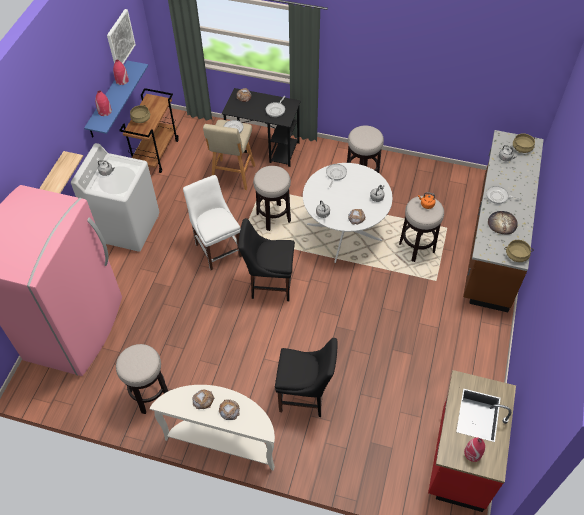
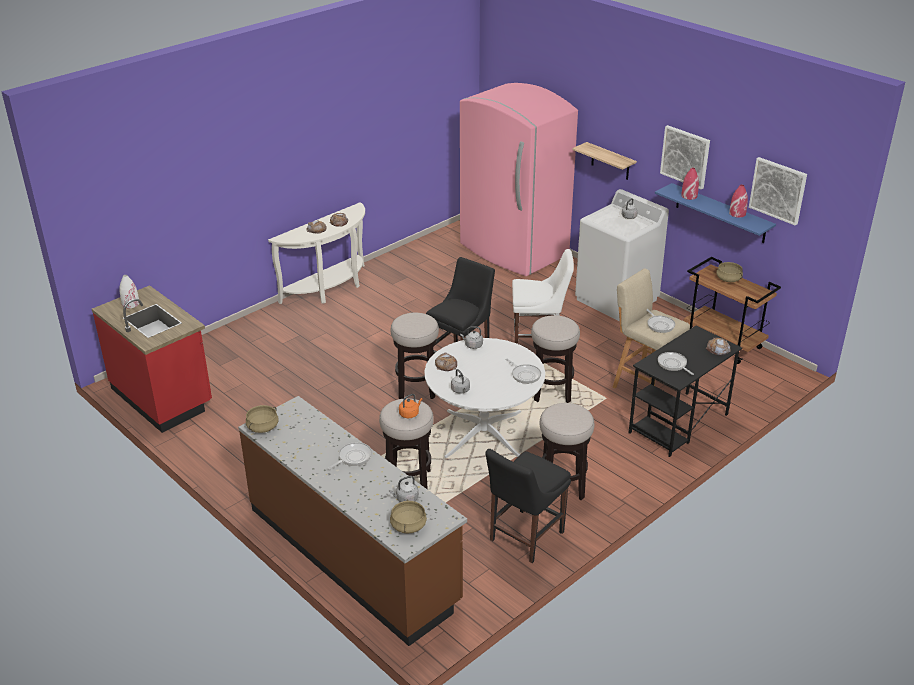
camera: 120 degrees right, 20 degrees down
stool [116,344,168,414] -> stool moved to [390,313,439,399]
black chair [275,338,338,417] -> black chair moved to [485,449,571,563]
red vase [464,437,485,462] -> white vase [120,275,139,308]
bread [488,211,518,235] -> none
none -> picture [660,125,710,189]

